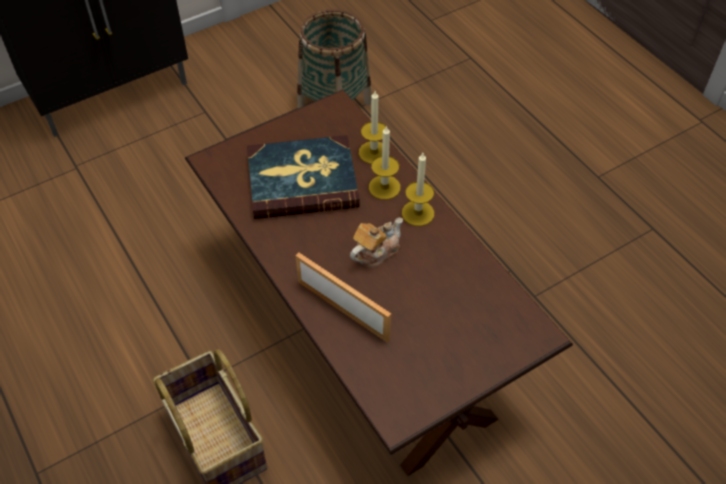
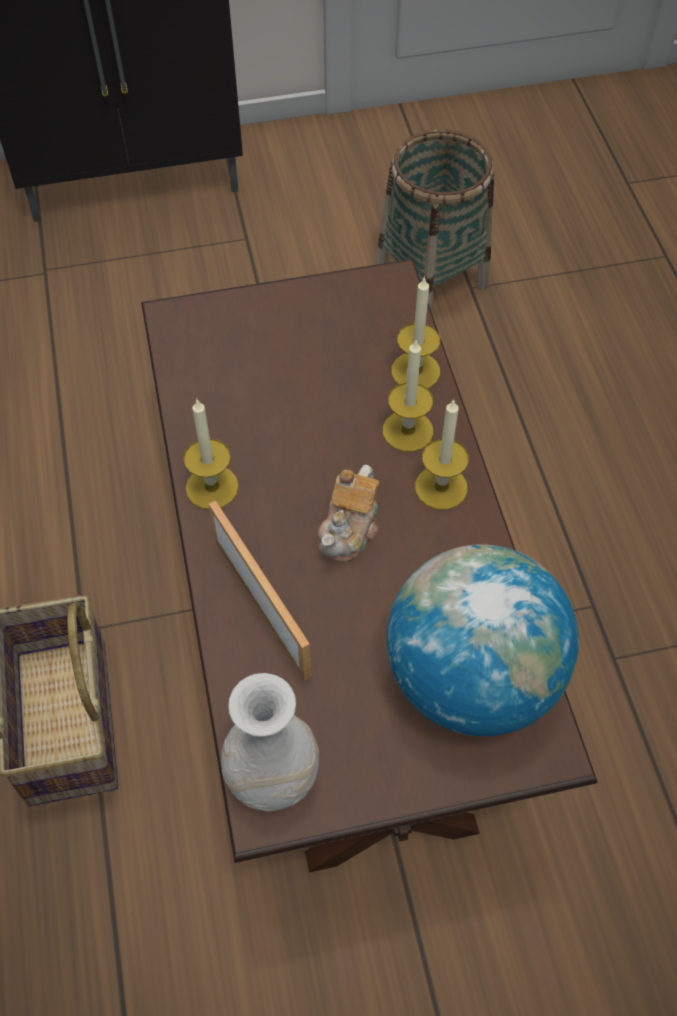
camera: 20 degrees right, 5 degrees up
book [247,135,360,219] -> none
teapot [350,217,403,268] -> teapot turned 135 degrees clockwise [318,465,379,562]
none -> candle [183,398,239,510]
none -> white vase [221,673,319,811]
none -> globe [387,544,579,736]

